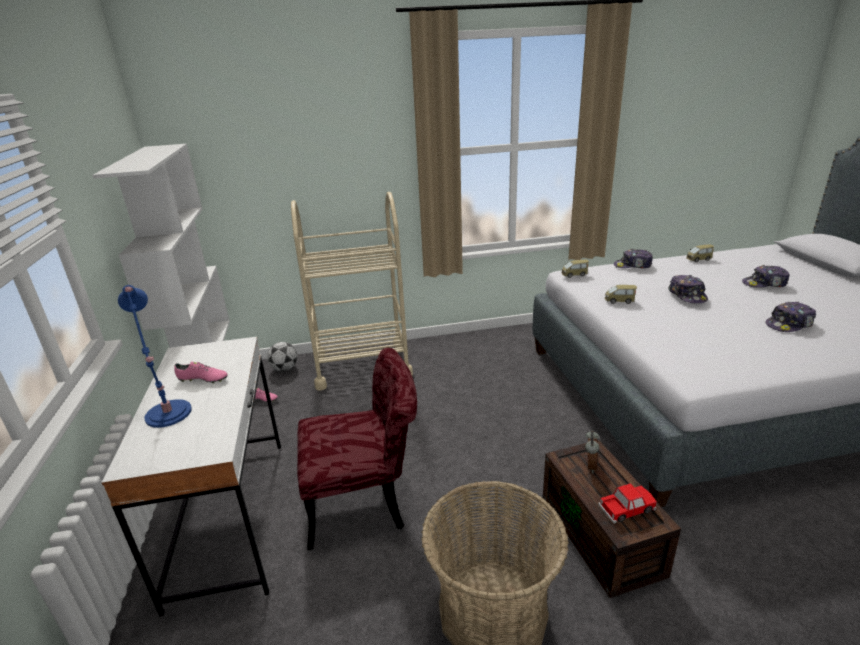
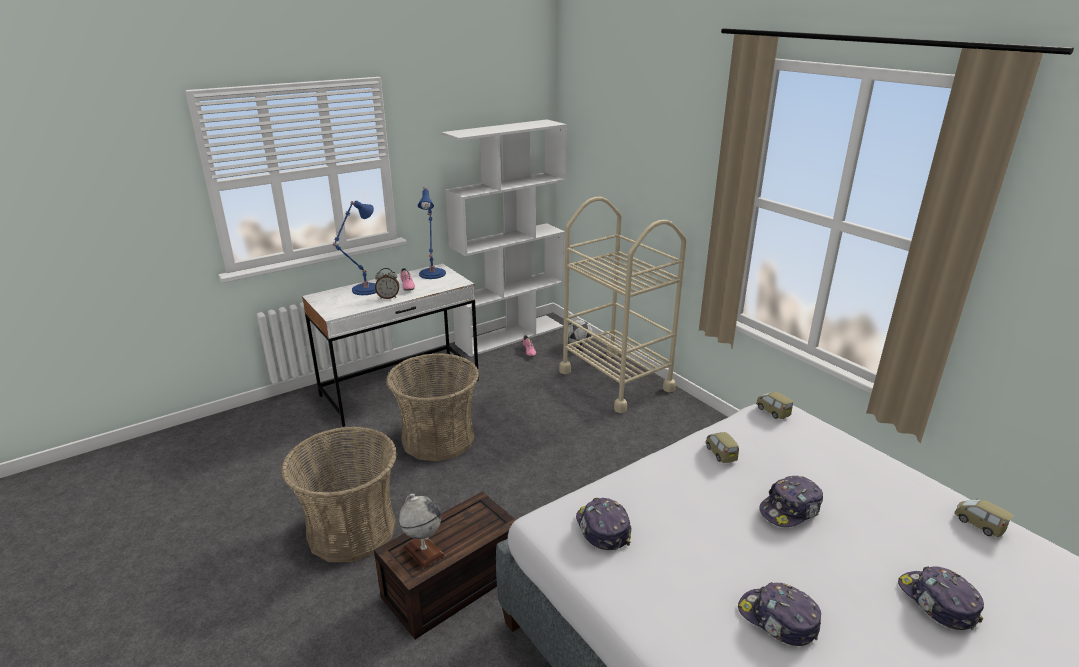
camera: 65 degrees right, 0 degrees up
red chair [297,348,417,550] -> basket [386,353,479,461]
alarm clock [585,430,599,473] -> alarm clock moved to [375,268,399,299]
toy car [598,483,657,524] -> globe [399,494,445,569]
cap [614,249,653,268] -> cap moved to [576,498,631,550]
none -> blue table lamp [418,188,446,279]

